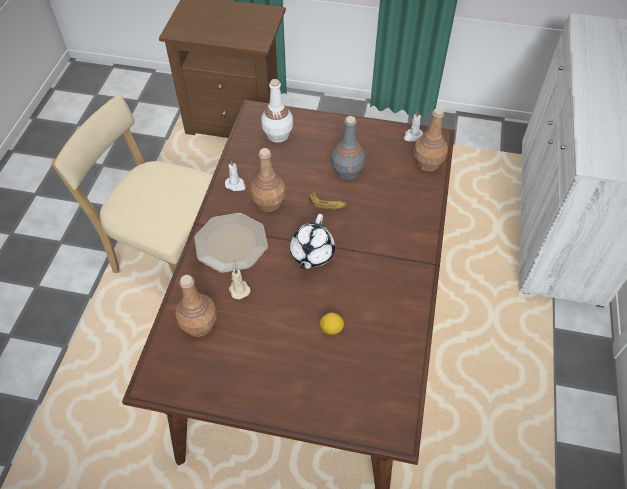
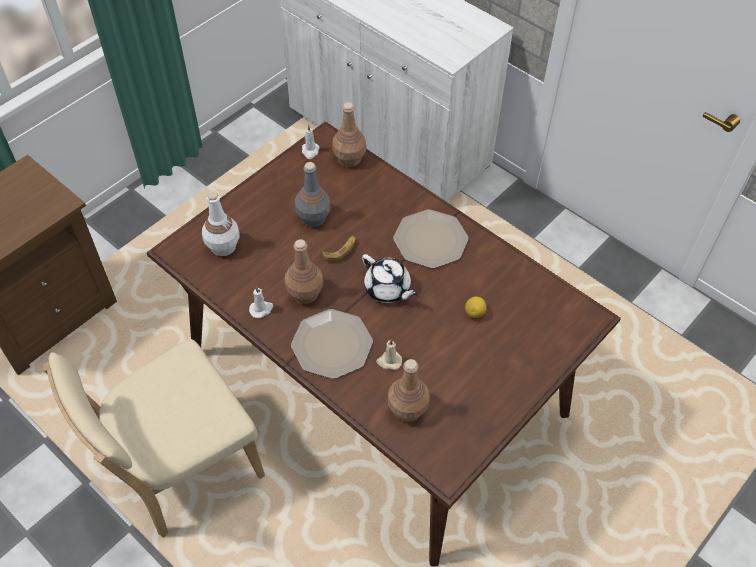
camera: 60 degrees left, 0 degrees up
none -> plate [393,210,469,268]

